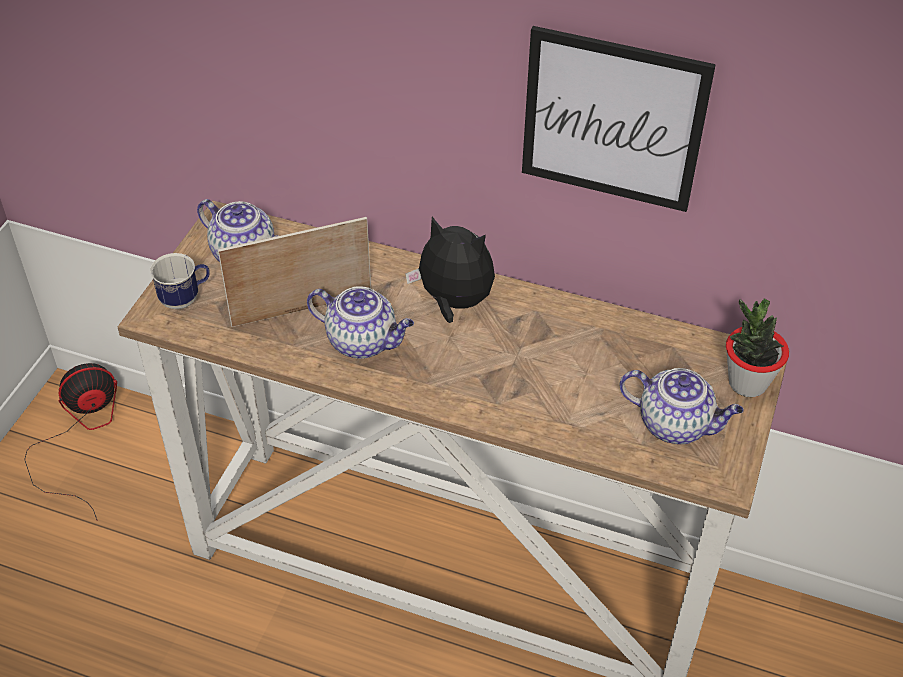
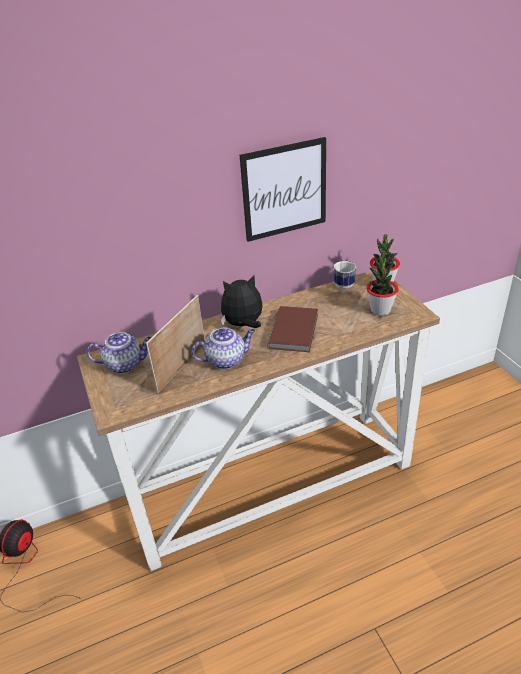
camera: 40 degrees left, 10 degrees down
mug [150,253,210,309] -> mug moved to [334,261,356,289]
teapot [620,368,744,444] -> potted plant [366,251,399,316]
none -> brown book [267,306,318,352]

